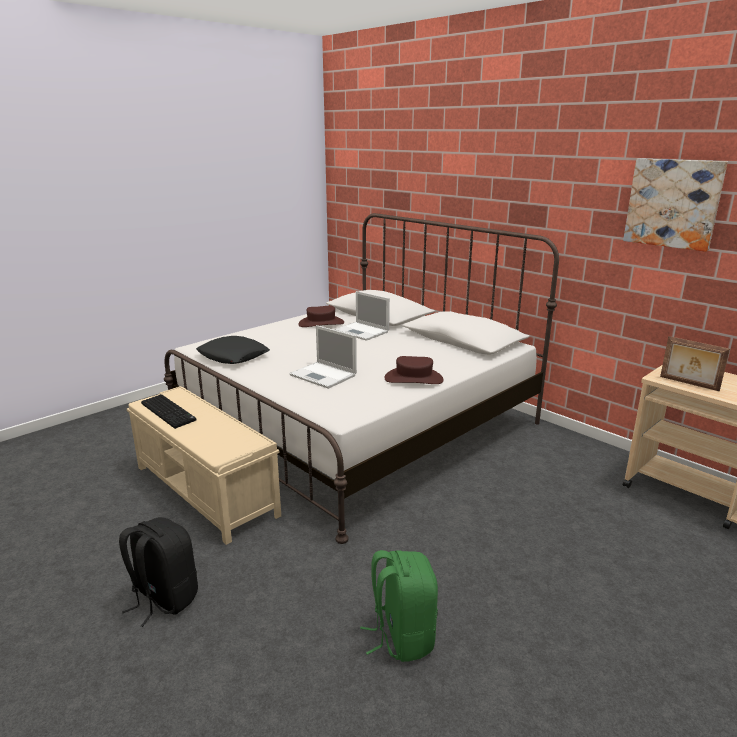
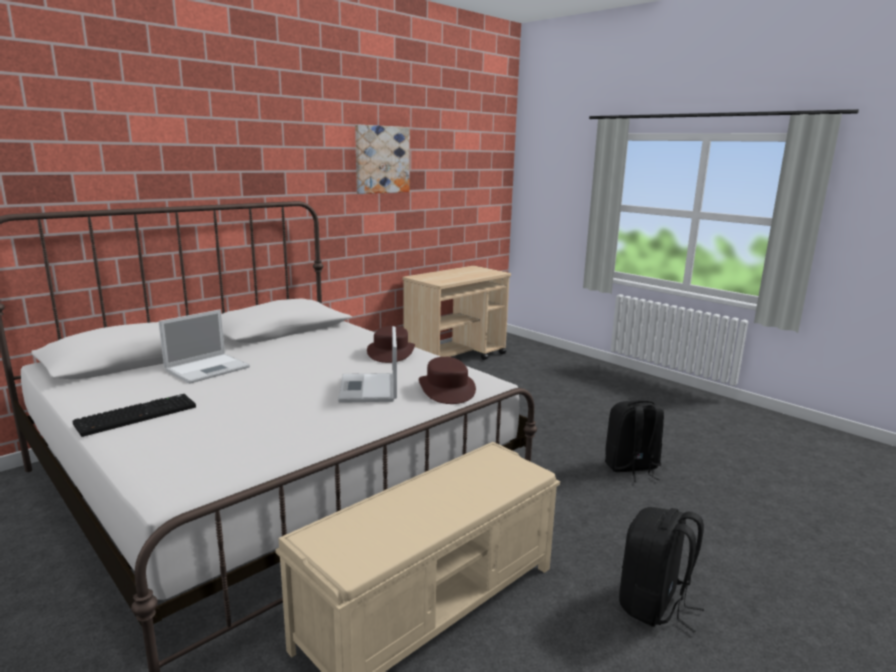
camera: 90 degrees left, 5 degrees down
keyboard [141,394,196,429] -> keyboard moved to [72,394,196,437]
black pillow [196,336,270,364] -> none
laptop [289,325,357,389] -> laptop turned 135 degrees clockwise [338,326,397,403]
brown hat [298,306,344,327] -> brown hat moved to [419,357,476,404]
green backpack [360,550,438,662] -> black backpack [605,400,664,482]
picture frame [660,336,730,391] -> none

